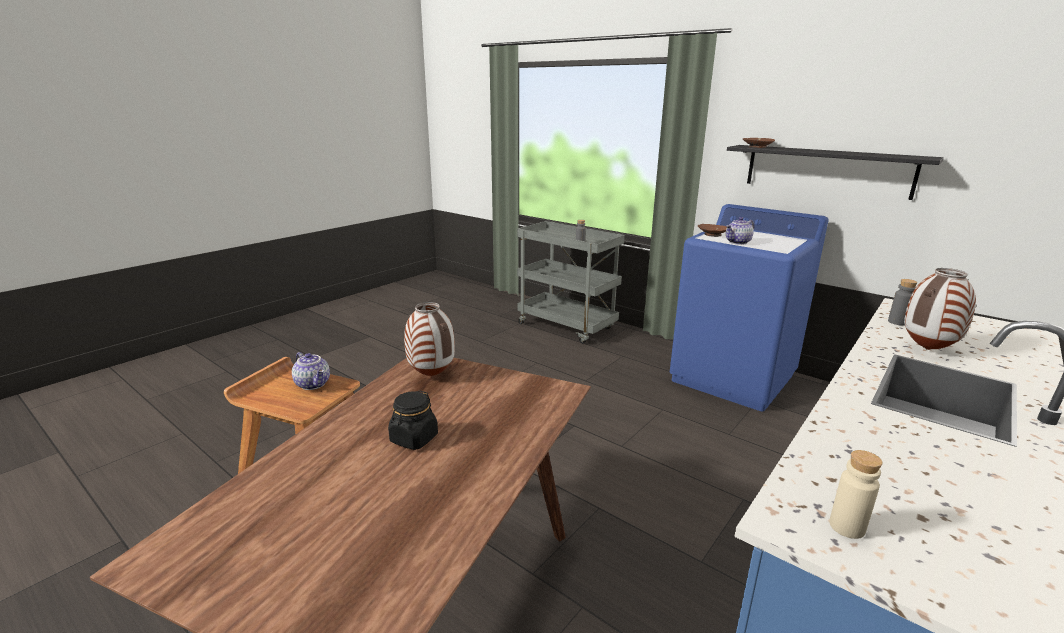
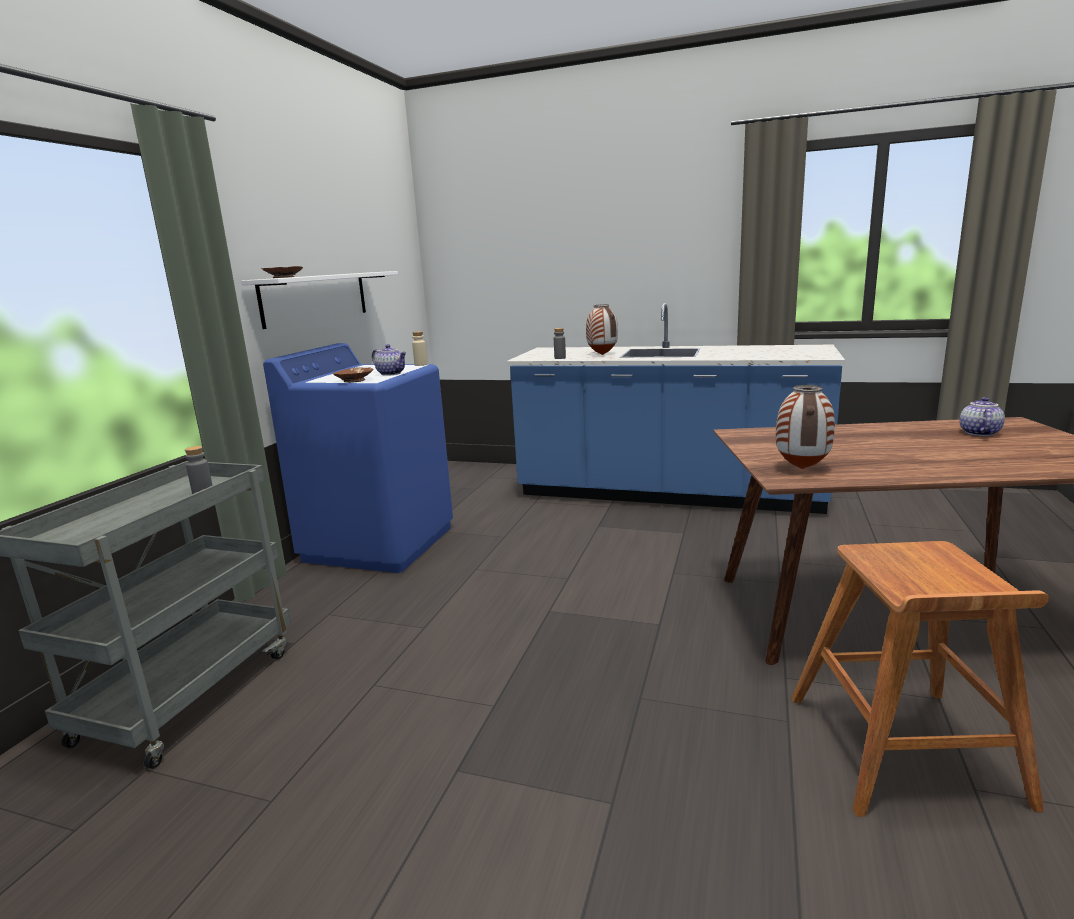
camera: 110 degrees left, 5 degrees down
teapot [292,352,330,390] -> teapot moved to [960,397,1005,436]
black jar [388,390,438,450] -> none
black shelf [727,145,944,200] -> white shelf [241,271,398,329]
beige bottle [829,450,883,539] -> beige bottle moved to [412,331,427,366]

